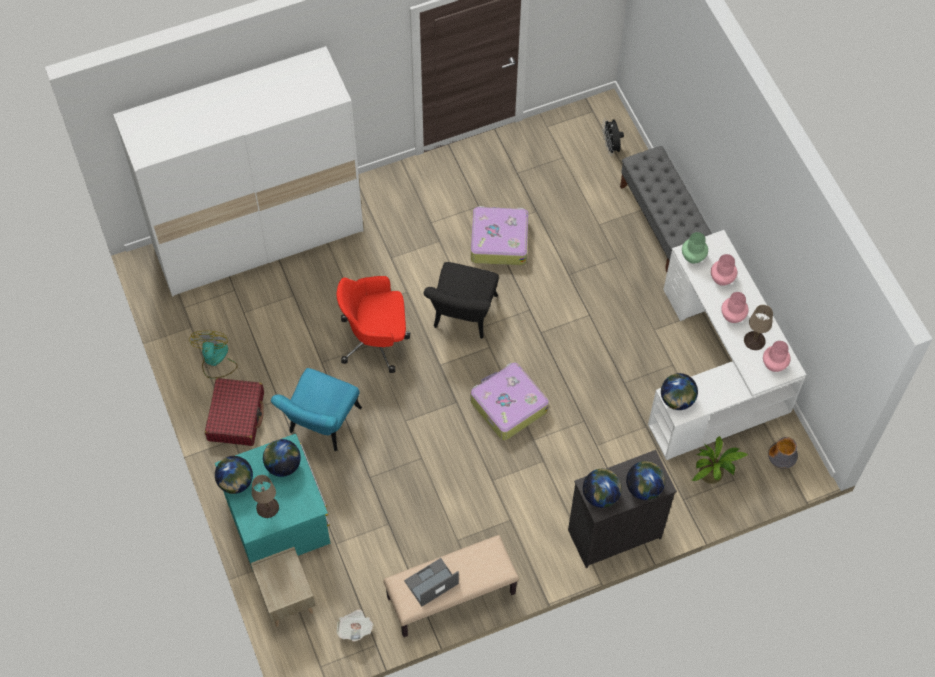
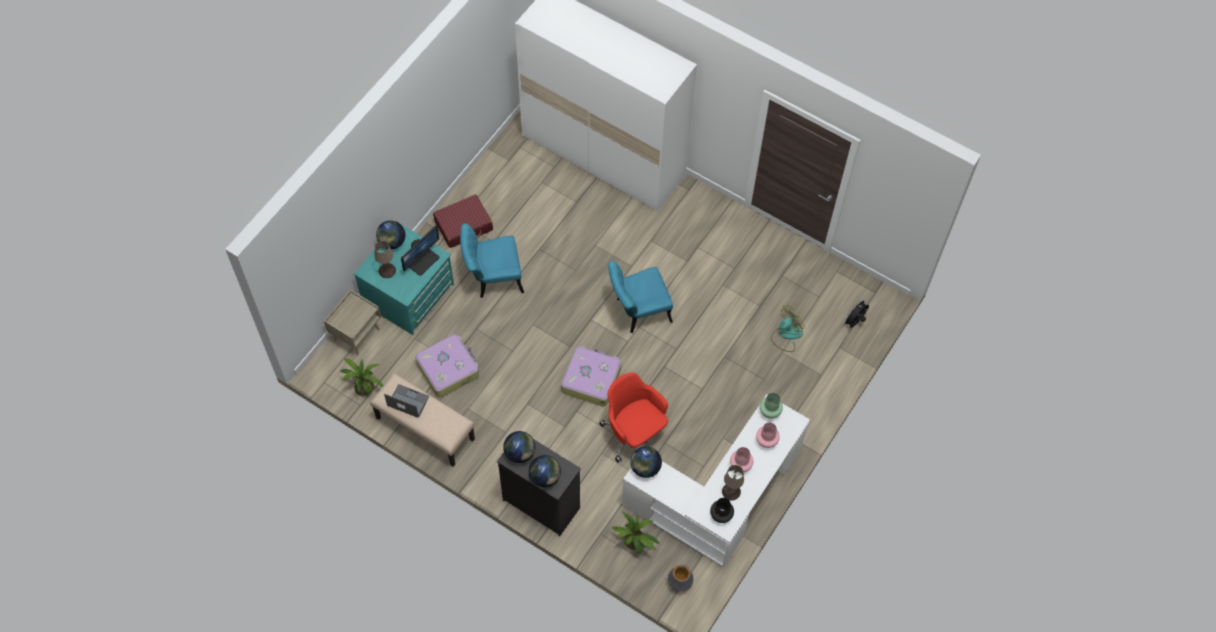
camera: 55 degrees right, 0 degrees up
fan [189,331,238,379] -> fan moved to [771,305,805,352]
globe [263,439,301,477] -> monitor [401,225,440,276]
red office chair [336,276,410,373] -> red office chair moved to [599,372,668,463]
newspaper [336,609,374,642] -> potted plant [340,357,383,397]
black chair [423,262,499,339] -> turquoise chair [608,261,673,333]
suitcase [471,206,529,265] -> suitcase moved to [415,334,479,398]
grey bench [620,146,712,272] -> none
pink vase [763,341,790,372] -> black vase [710,498,734,523]

